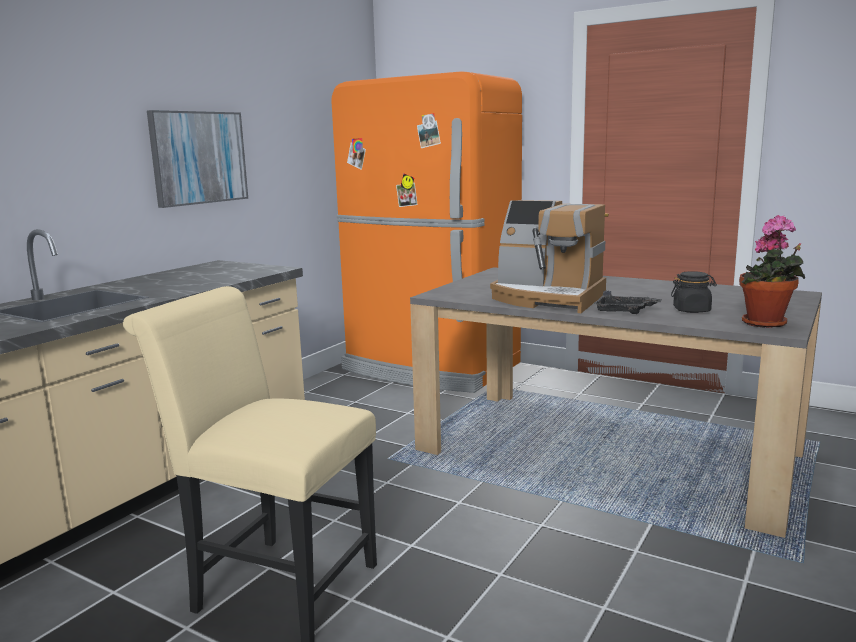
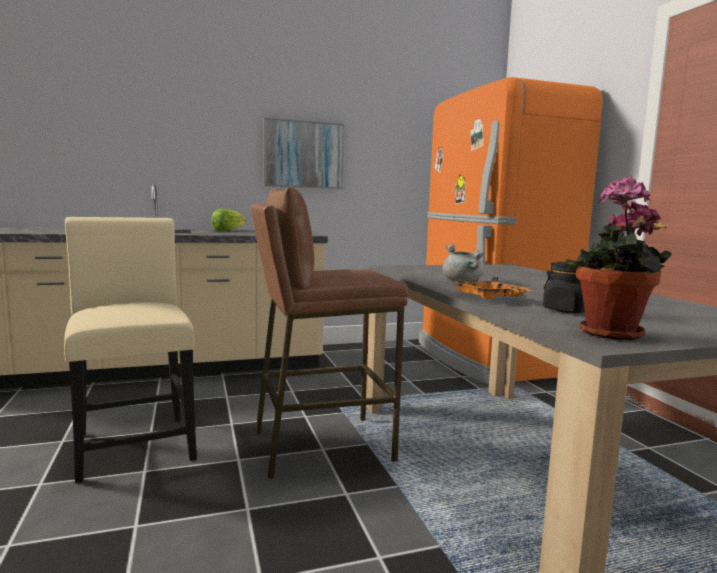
camera: 40 degrees right, 5 degrees down
coffee machine [490,200,606,313] -> grey cooking pot [442,244,484,282]
black tray [593,291,662,314] -> orange tray [456,276,533,299]
none -> lettuce [211,208,246,231]
none -> brown stool [251,187,408,479]

